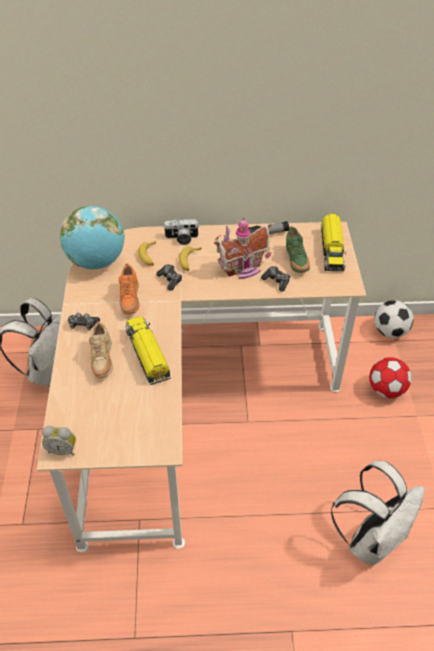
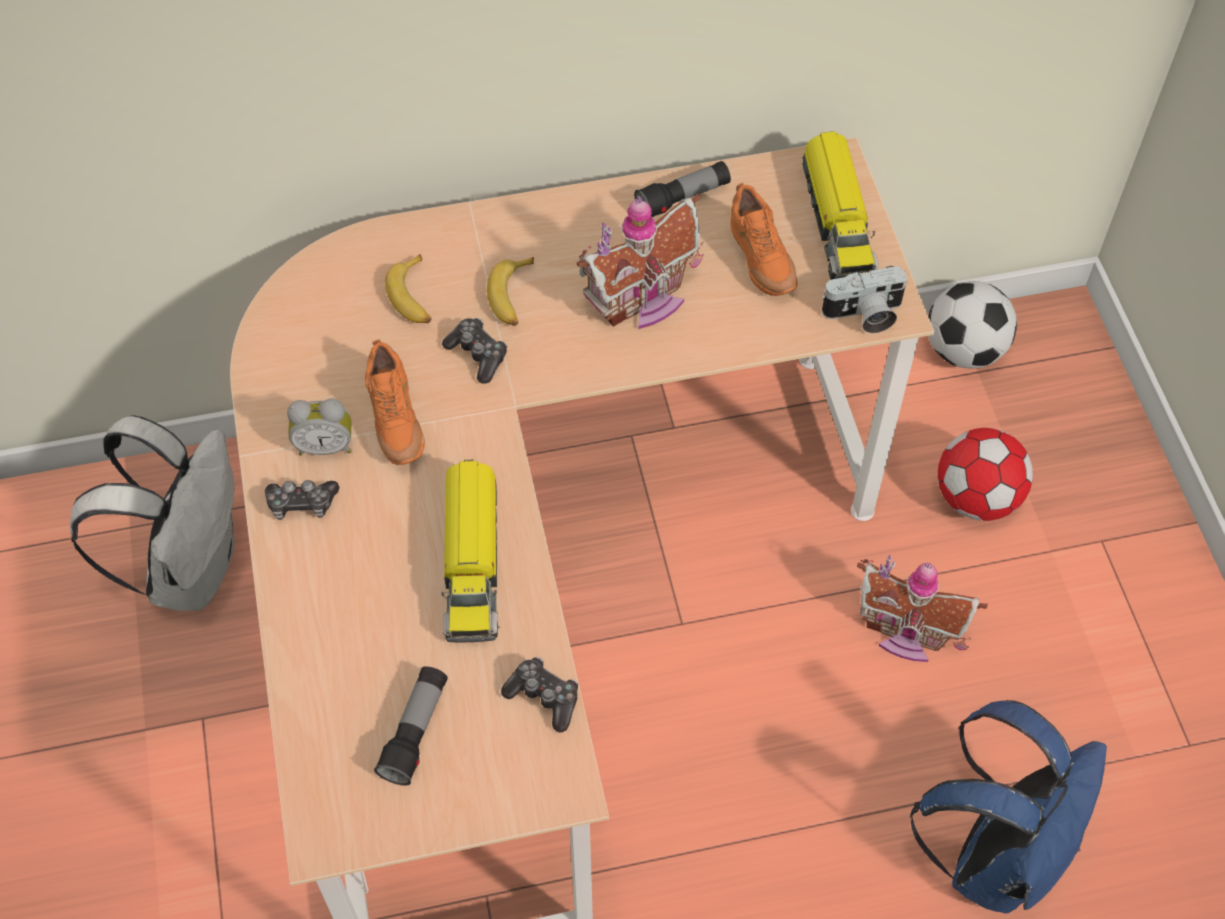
camera: 10 degrees left, 10 degrees up
alarm clock [42,426,76,456] -> alarm clock moved to [287,399,352,456]
globe [60,206,125,270] -> none
beige shoe [89,321,113,378] -> none
toy truck [125,316,171,385] -> toy truck turned 150 degrees counterclockwise [441,459,499,642]
camera [163,219,198,245] -> camera moved to [821,266,908,333]
game controller [261,266,290,291] -> game controller moved to [501,657,578,733]
green shoe [286,226,310,273] -> orange shoe [730,182,797,296]
white backpack [331,461,425,565] -> blue backpack [910,700,1107,913]
none -> flashlight [374,666,448,786]
none -> toy house [857,555,988,662]

